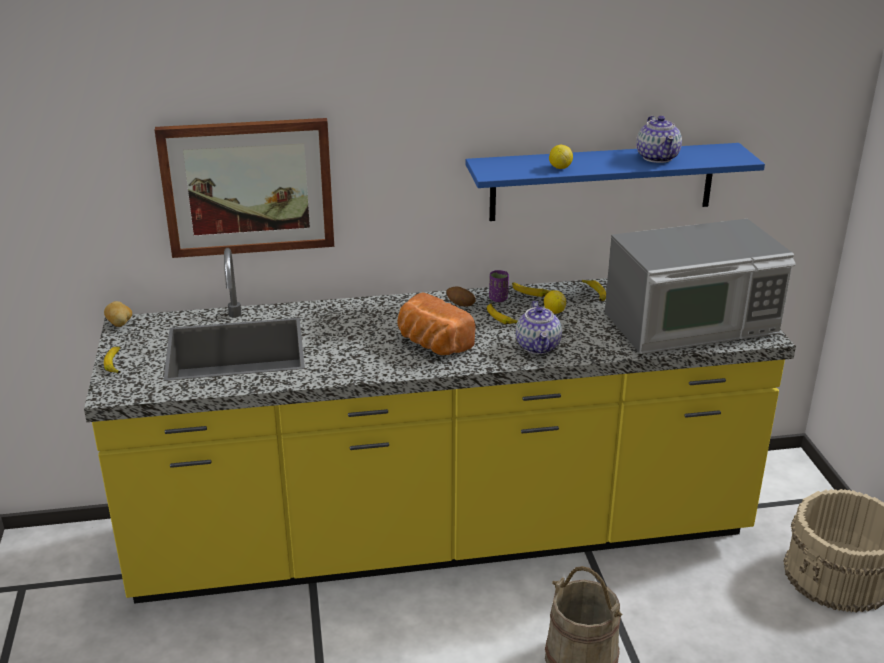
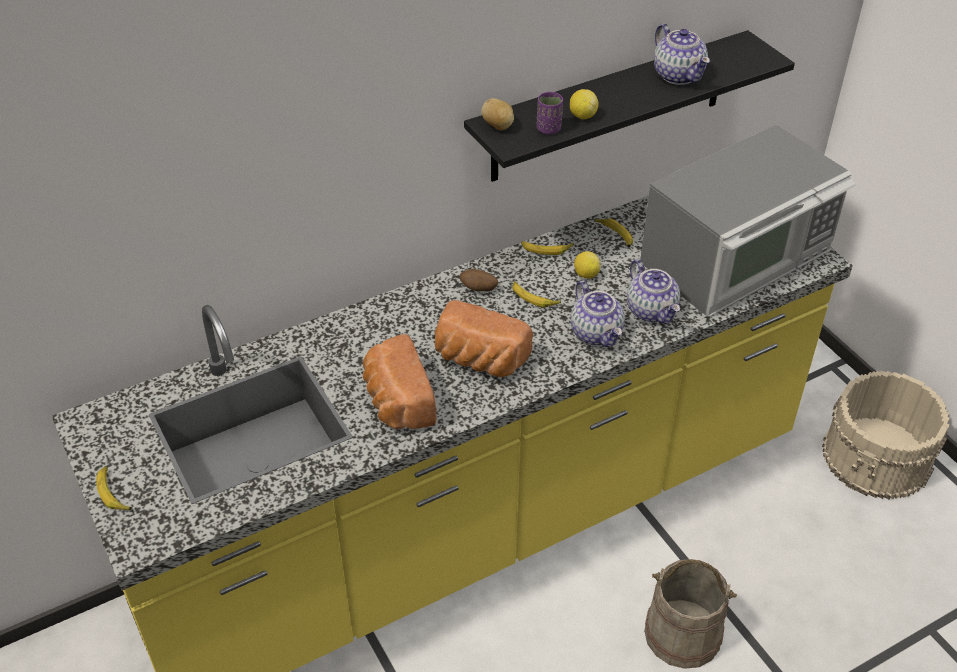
camera: 20 degrees left, 15 degrees up
potato [104,301,132,327] -> potato moved to [481,98,514,130]
picture [155,118,334,258] -> none
blue shelf [466,143,765,221] -> black shelf [464,30,795,182]
purple cup [489,270,509,302] -> purple cup moved to [536,92,563,135]
none -> bread [363,334,436,429]
none -> teapot [627,259,680,324]

